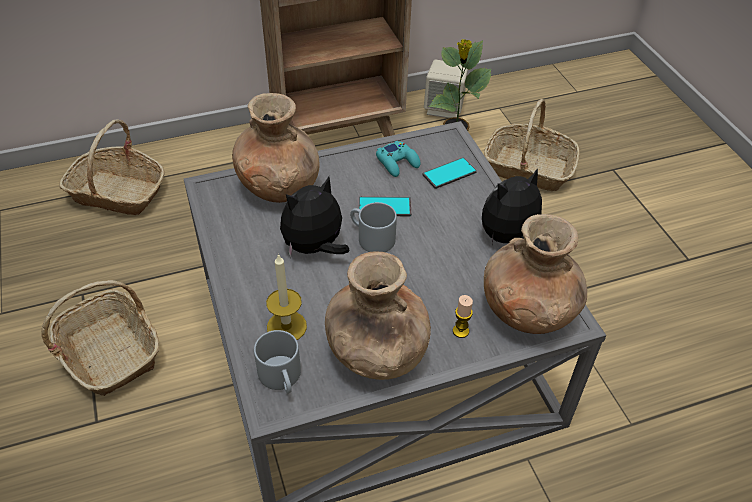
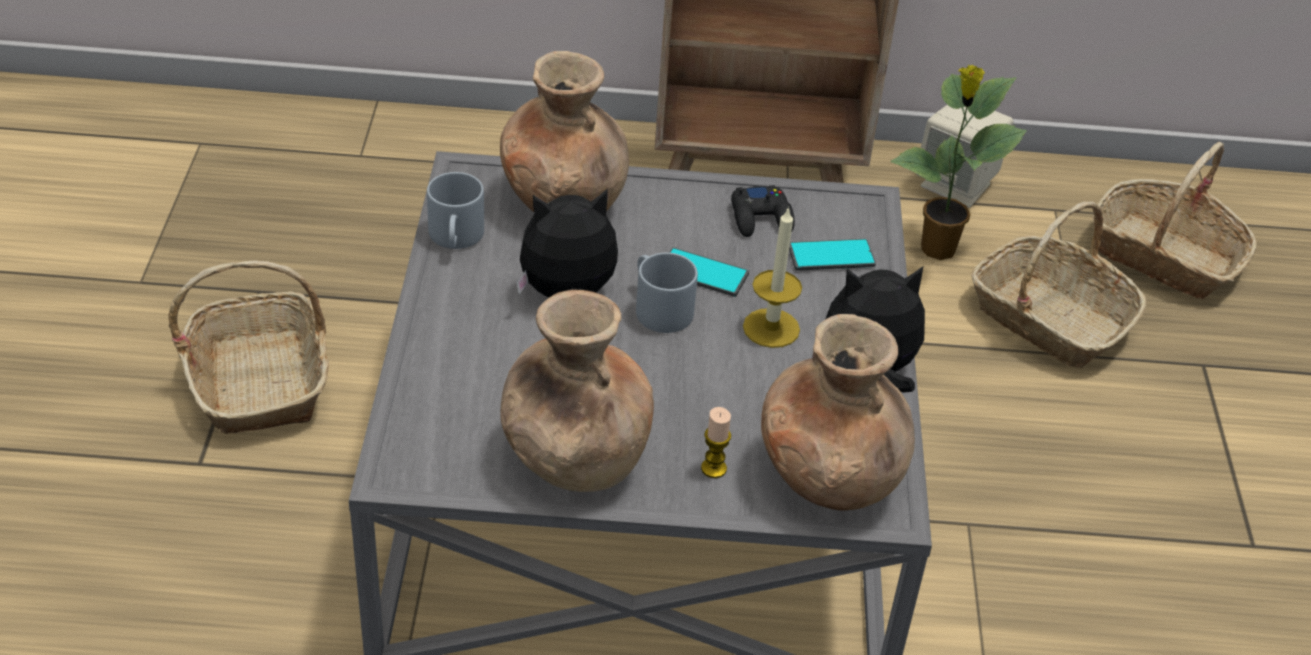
camera: 20 degrees right, 5 degrees down
basket [59,120,165,215] -> basket moved to [1093,142,1257,299]
grey mug [254,330,301,394] -> grey mug moved to [427,172,484,249]
candle [266,254,307,340] -> candle moved to [743,206,802,348]
turquoise game controller [376,141,420,177] -> black game controller [731,185,795,237]

